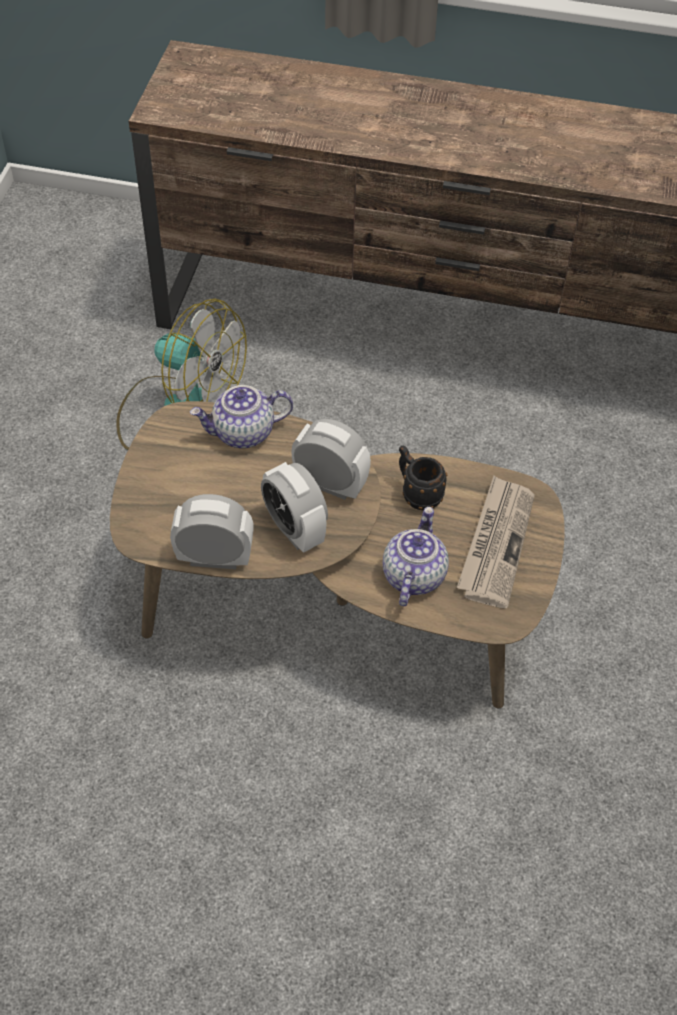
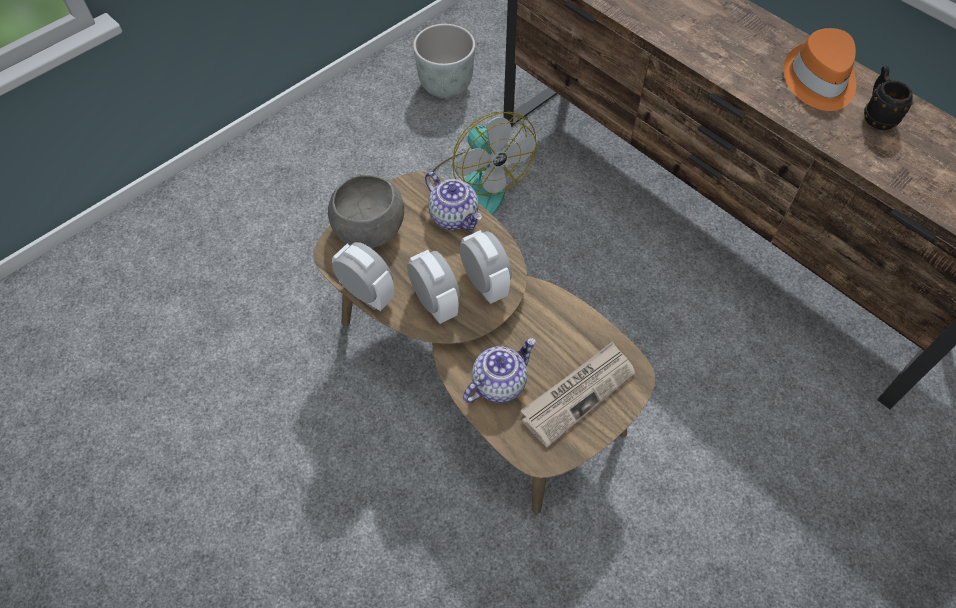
camera: 35 degrees right, 5 degrees up
teapot [190,385,293,448] -> teapot turned 150 degrees counterclockwise [425,172,482,230]
alarm clock [261,462,328,553] -> alarm clock turned 150 degrees clockwise [407,250,460,324]
black mug [399,446,447,511] -> black mug moved to [864,66,913,130]
none -> grey bowl [328,175,404,248]
none -> grey planter [413,24,475,98]
none -> orange hat [783,28,856,111]

